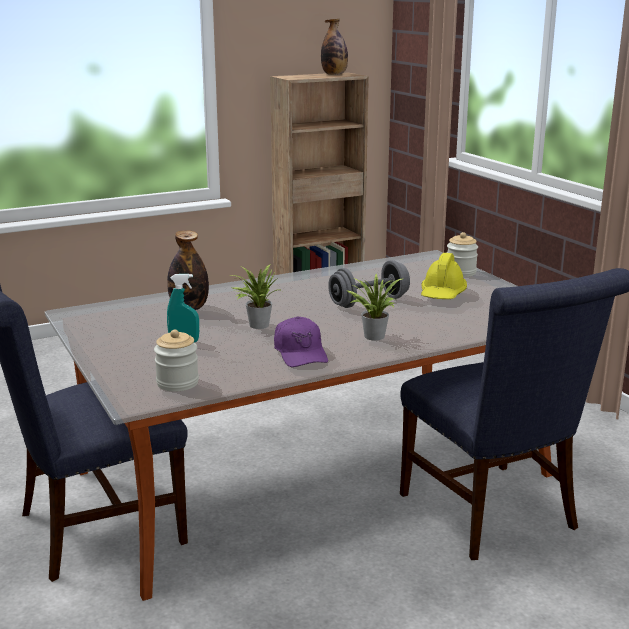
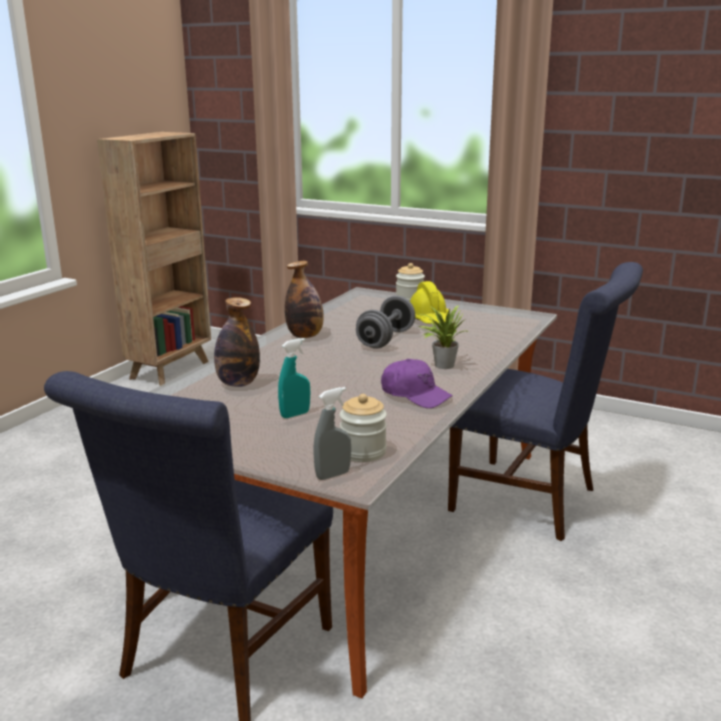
camera: 35 degrees left, 0 degrees up
potted plant [232,264,282,329] -> none
bottle [321,19,348,75] -> bottle moved to [285,261,324,338]
none -> grey spray bottle [314,387,351,480]

